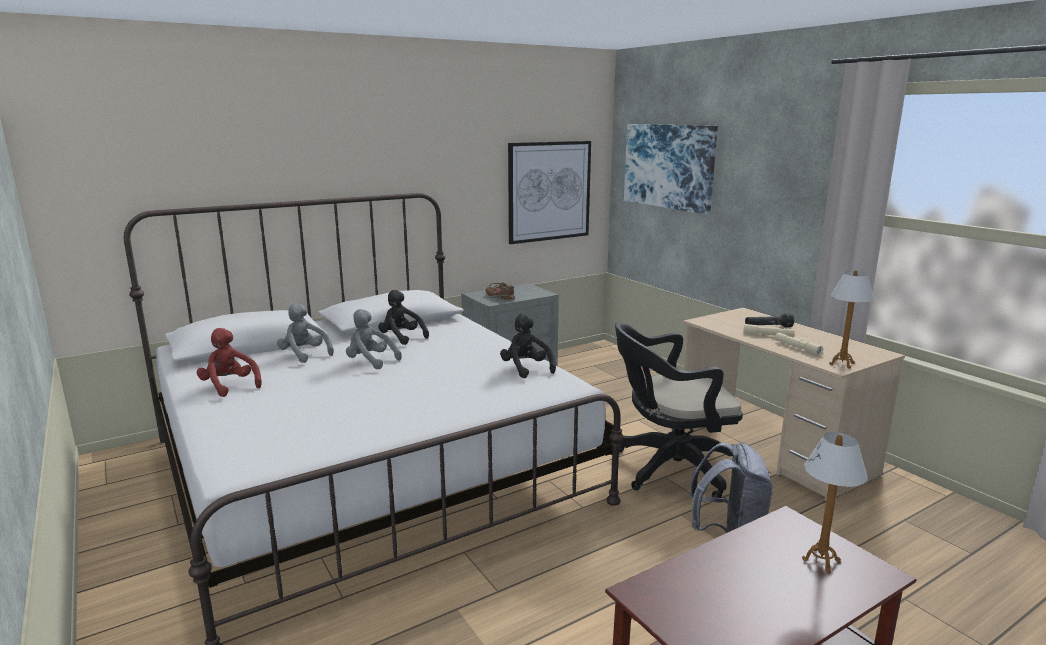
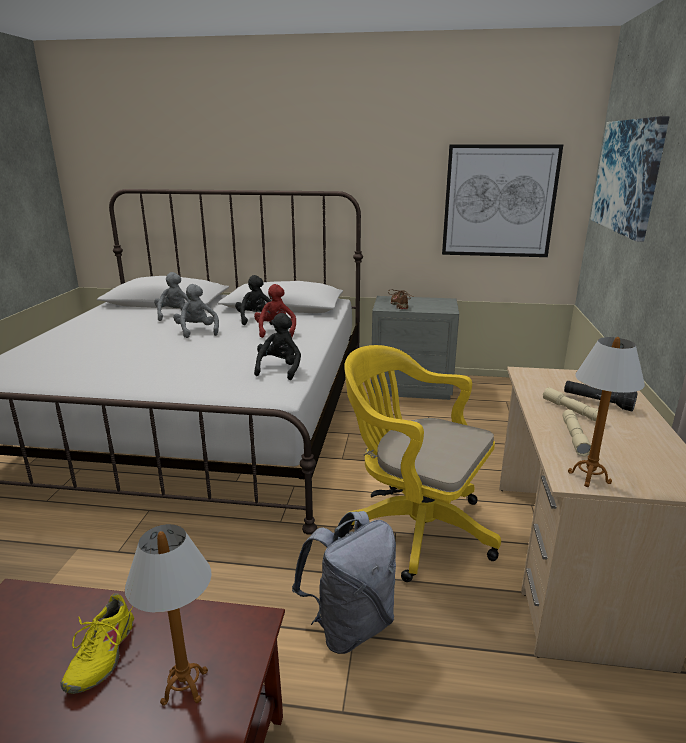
camera: 40 degrees right, 5 degrees up
red plush toy [197,328,262,397] -> red plush toy moved to [254,284,296,338]
black office chair [615,323,743,498] -> yellow office chair [344,345,501,582]
none -> yellow shoe [61,593,134,694]

